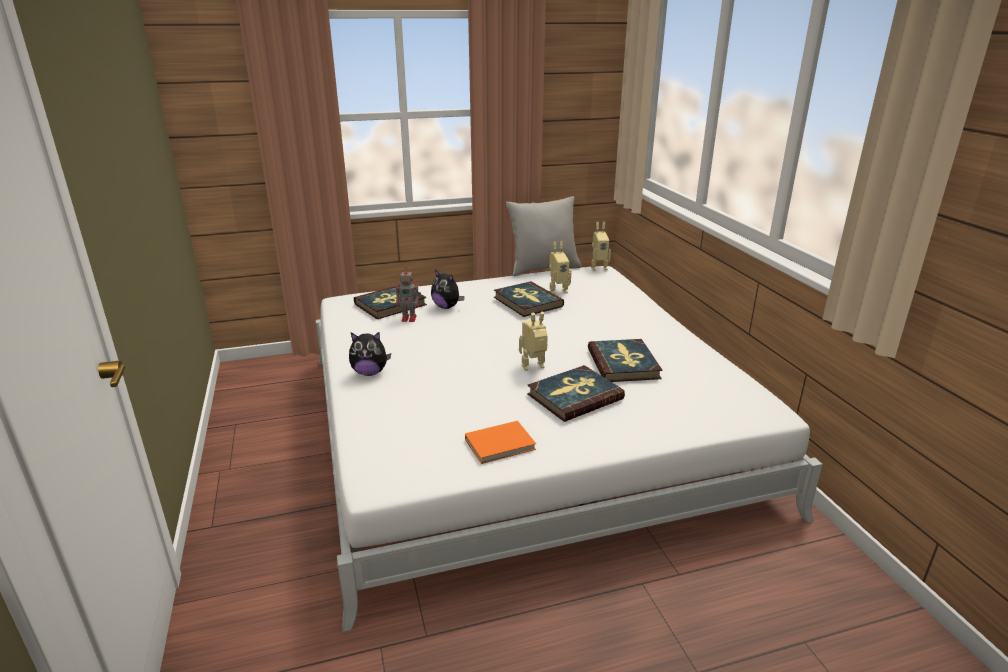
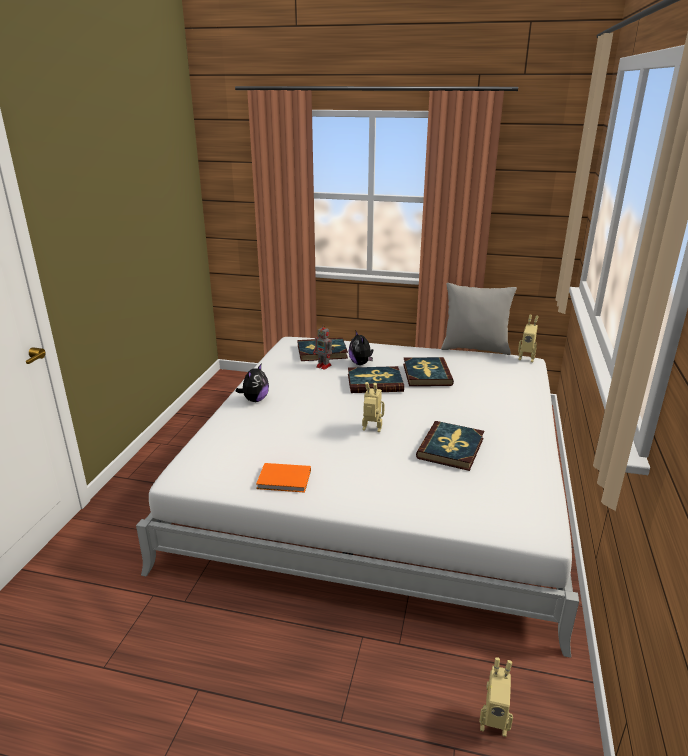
camera: 30 degrees right, 0 degrees up
plush toy [349,332,391,376] -> plush toy turned 90 degrees counterclockwise [236,363,269,402]
book [527,365,625,422] -> book moved to [348,366,404,393]
toy robot [549,241,571,294] -> toy robot moved to [479,657,513,737]

